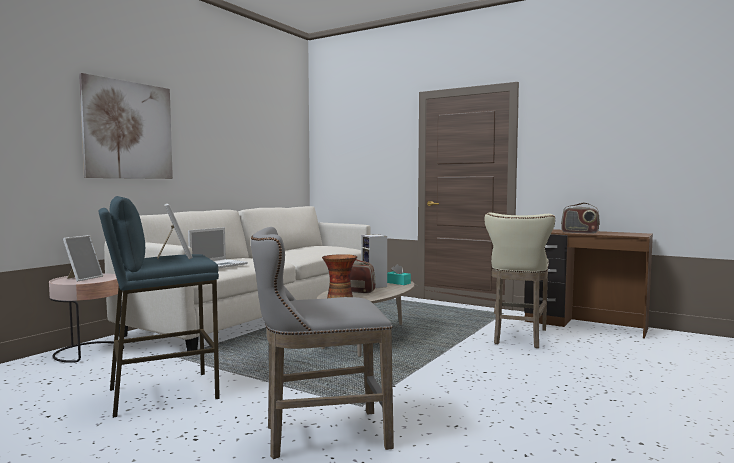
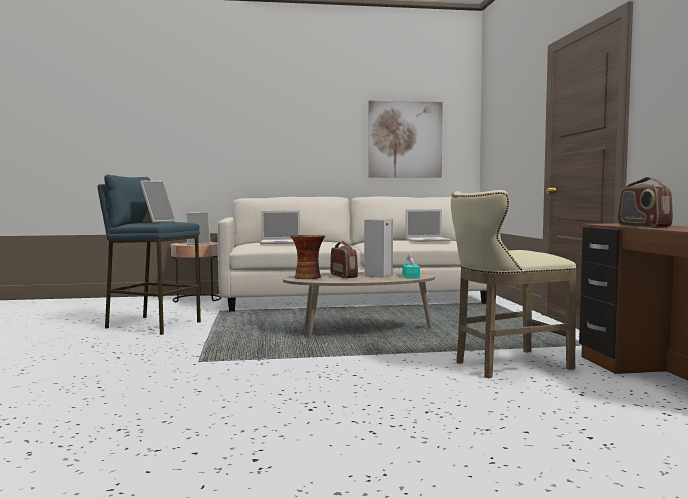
camera: 50 degrees right, 0 degrees up
picture [79,73,173,179] -> picture moved to [368,101,443,177]
grey stool [251,227,394,459] -> none
none -> laptop [405,209,451,242]

